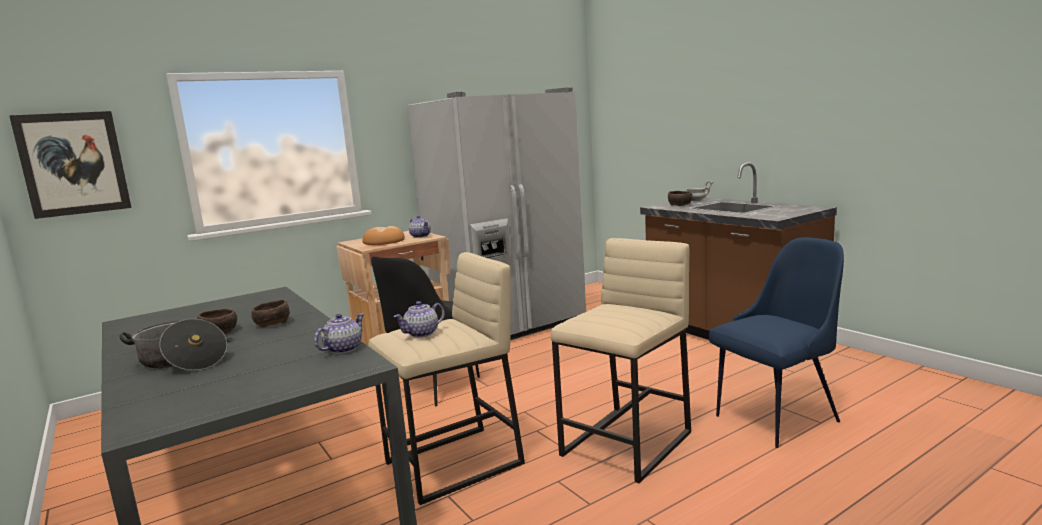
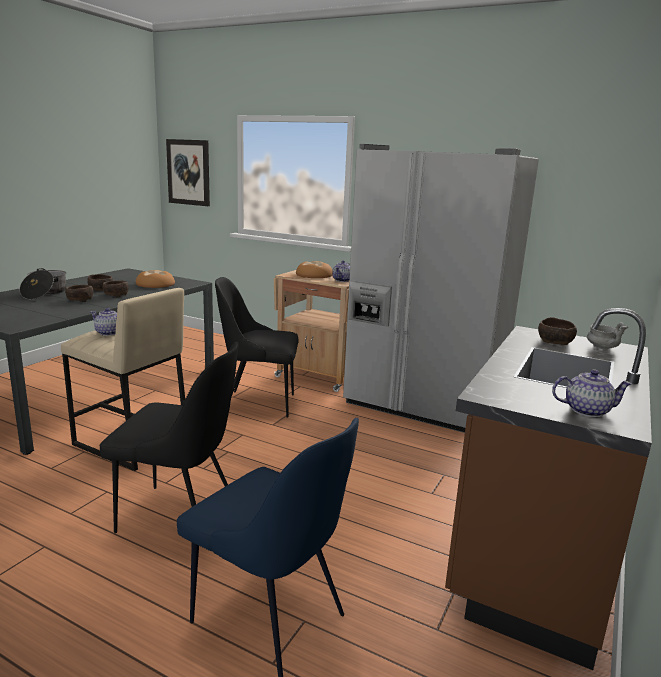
camera: 60 degrees right, 5 degrees up
teapot [314,313,364,354] -> teapot moved to [552,370,632,417]
beige stool [551,238,691,483] -> black chair [100,341,239,533]
none -> brown bowl [65,285,93,302]
none -> bread [136,270,175,288]

